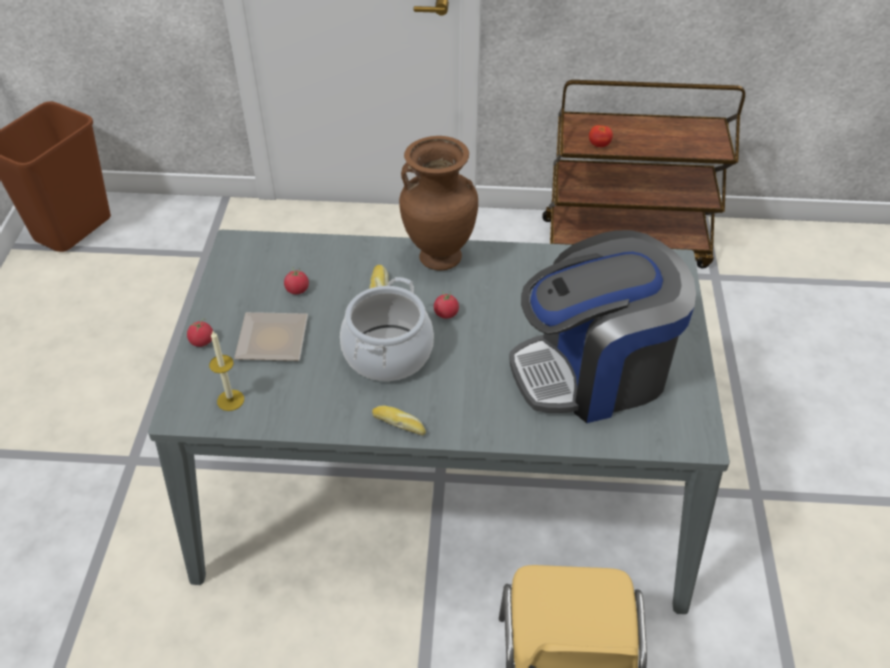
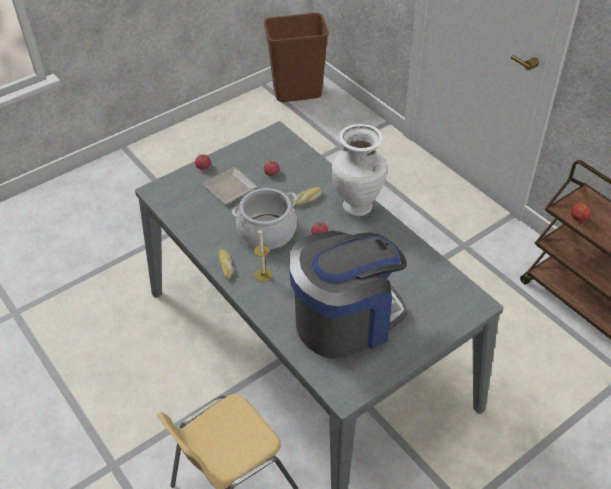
camera: 50 degrees right, 0 degrees up
candle [209,331,244,411] -> candle moved to [254,229,272,282]
brown vase [399,136,478,270] -> white vase [332,124,387,216]
coffee machine [509,230,696,423] -> coffee machine turned 120 degrees clockwise [289,231,408,358]

